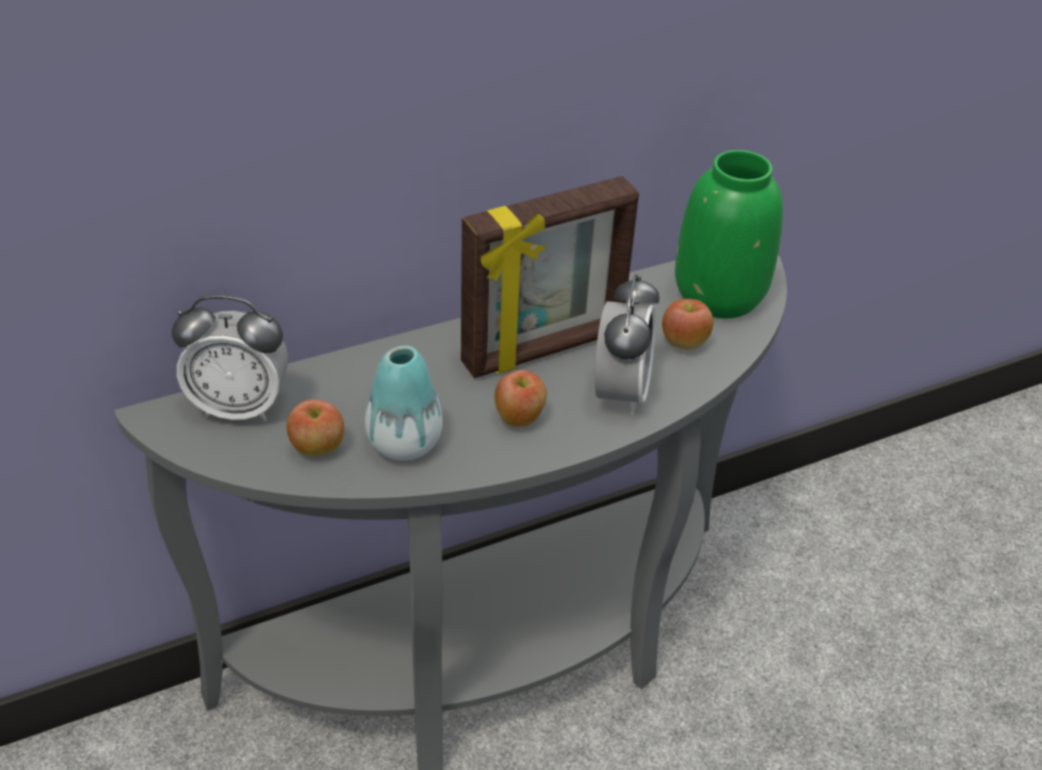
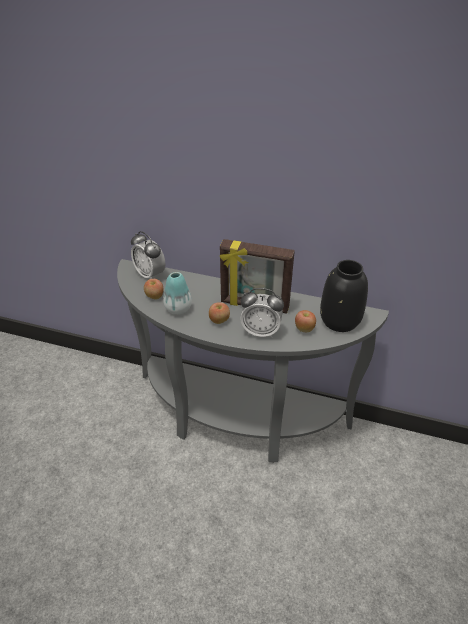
camera: 45 degrees right, 0 degrees up
alarm clock [594,274,660,415] -> alarm clock turned 45 degrees clockwise [240,288,284,338]
green vase [675,150,783,318] -> black vase [320,260,368,332]

